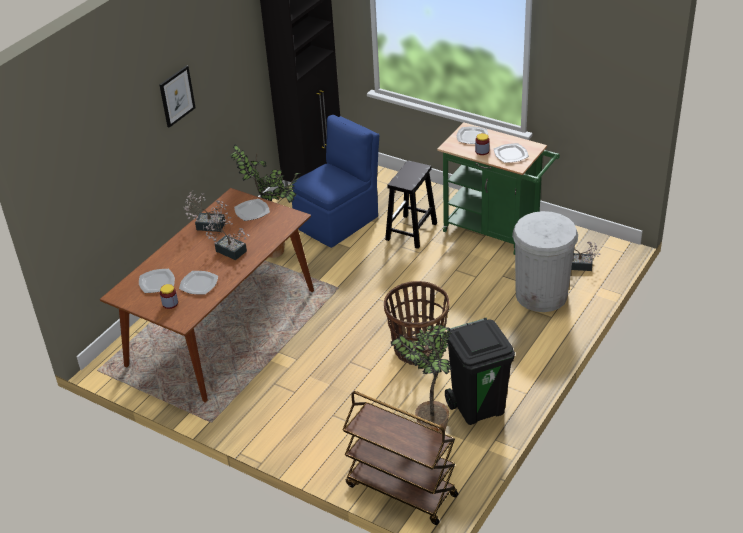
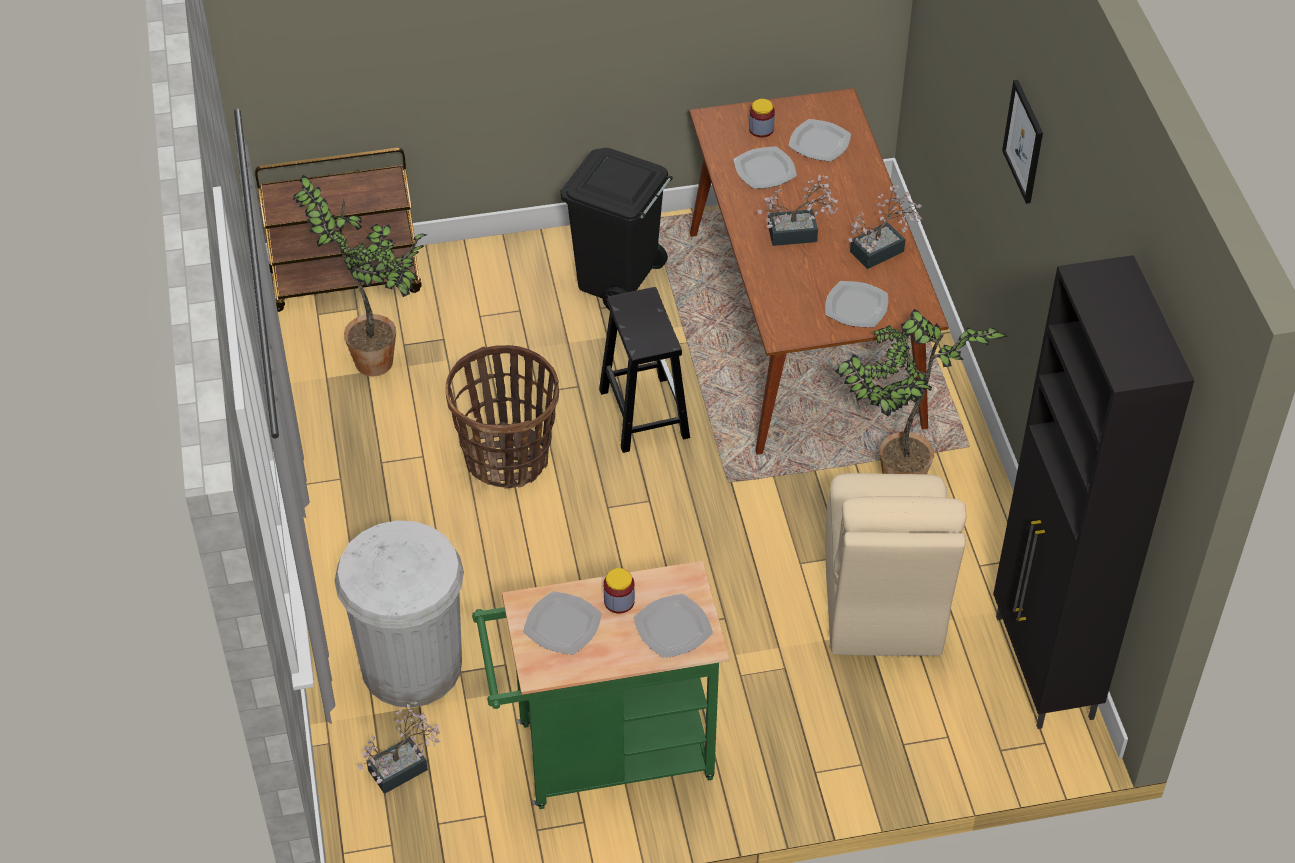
camera: 135 degrees right, 10 degrees up
blue chair [292,115,379,248] -> beige chair [825,473,967,656]
black stool [385,160,437,249] -> black stool moved to [599,287,690,453]
black trash can [445,318,515,425] -> black trash can moved to [561,148,673,310]

